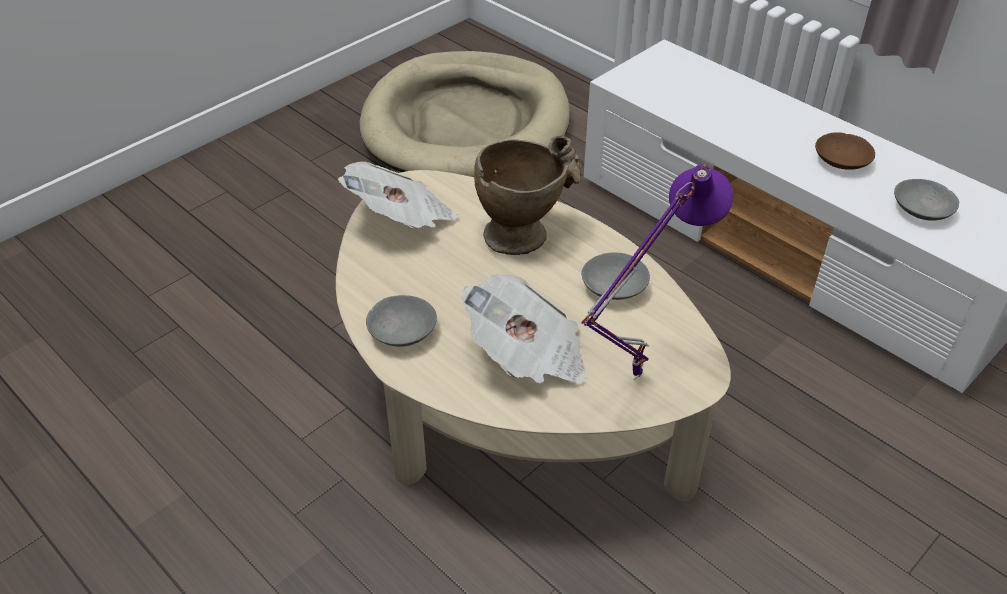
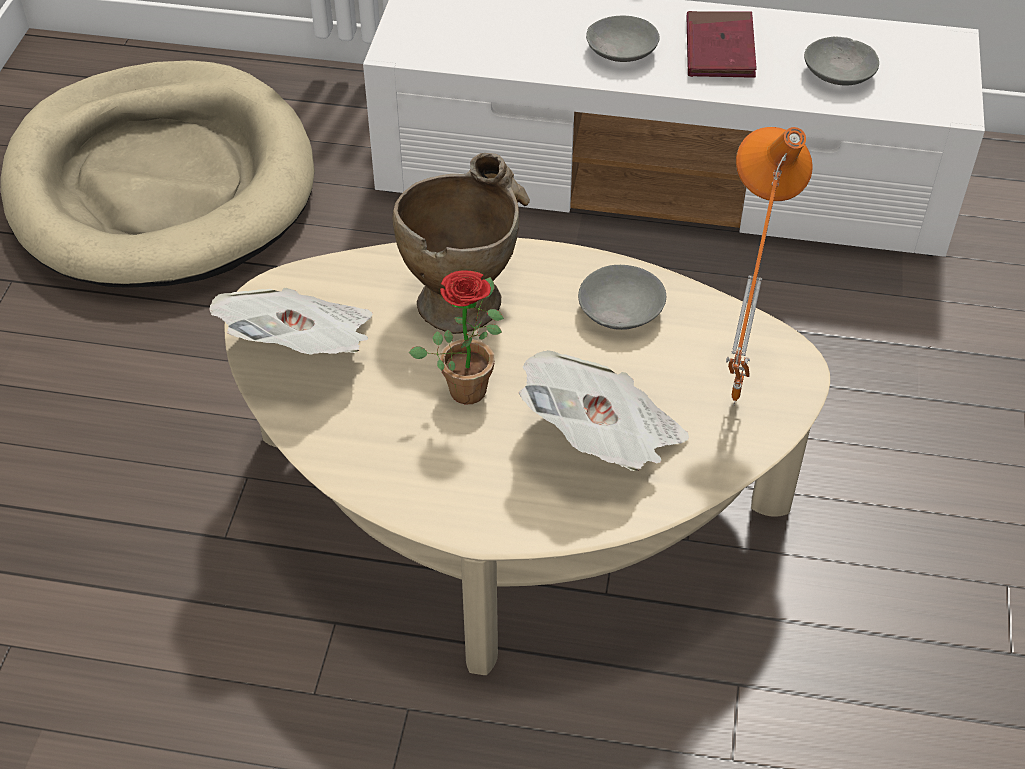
camera: 35 degrees left, 5 degrees up
grey bowl [366,295,437,347] -> grey bowl moved to [586,16,659,62]
purple table lamp [581,164,733,380] -> orange table lamp [726,127,813,407]
brown bowl [815,132,875,170] -> red book [687,11,757,78]
none -> potted plant [408,271,504,405]

